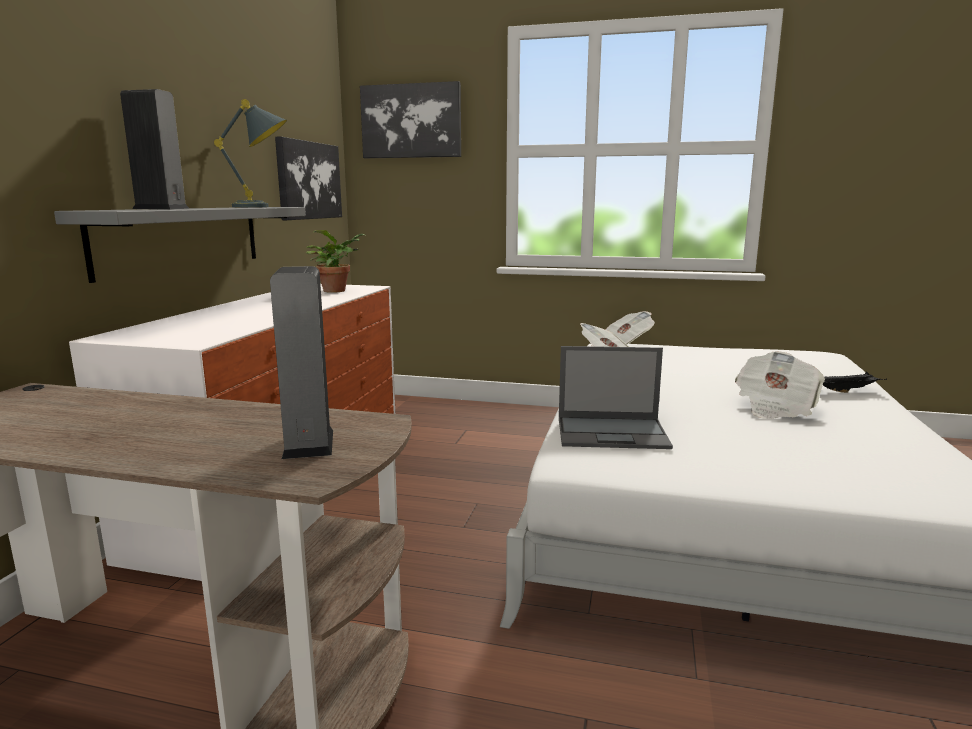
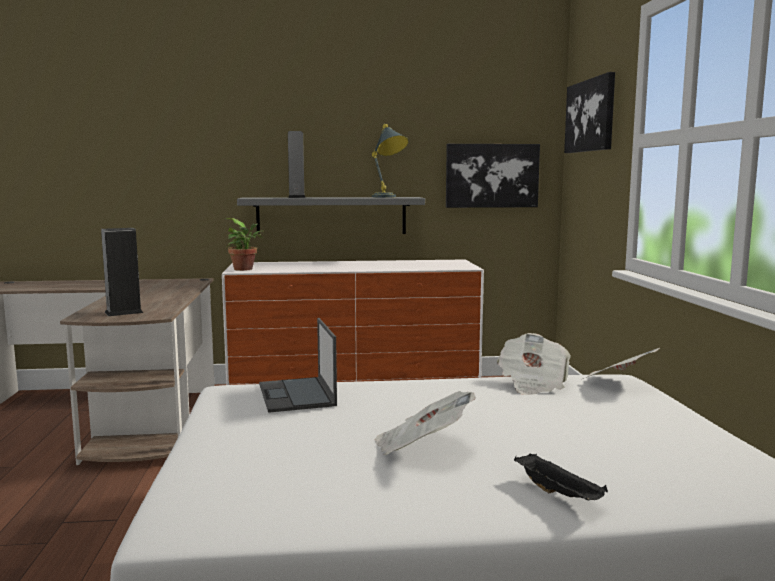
camera: 70 degrees right, 5 degrees down
potted plant [306,230,366,293] -> potted plant moved to [225,218,263,271]

